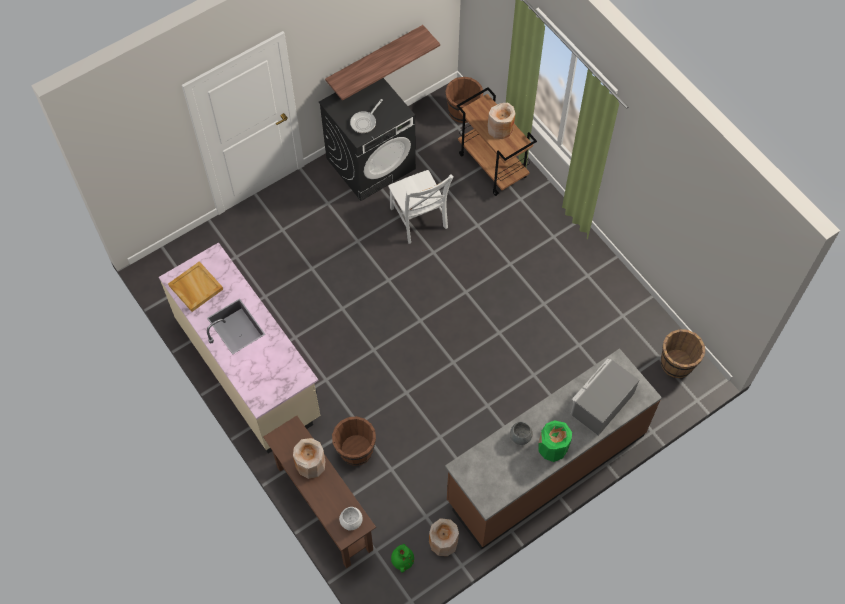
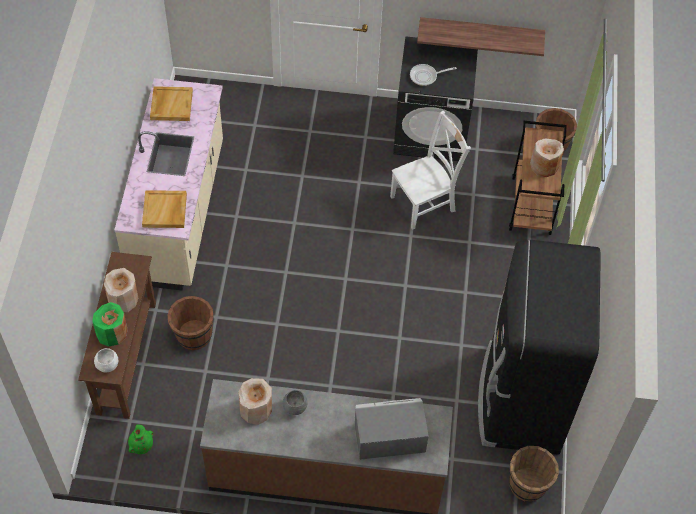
camera: 40 degrees right, 5 degrees down
white chair [388,170,454,244] -> white chair turned 135 degrees counterclockwise [390,111,471,230]
beige vase [429,518,459,556] -> beige vase moved to [239,378,272,425]
green vase [538,420,572,462] -> green vase moved to [92,302,128,346]
none -> beige tray [142,190,187,228]
none -> black fridge [478,240,601,455]

